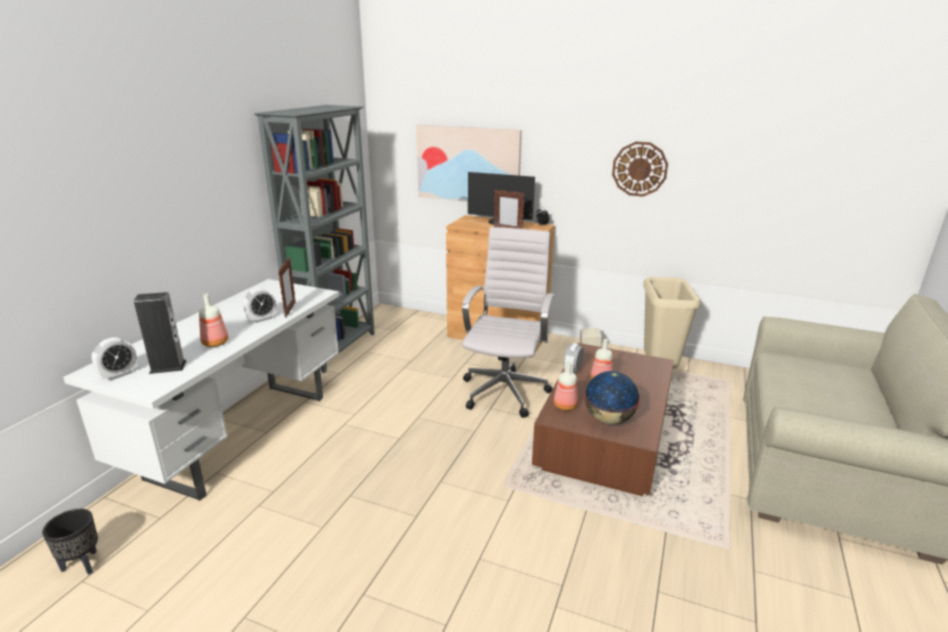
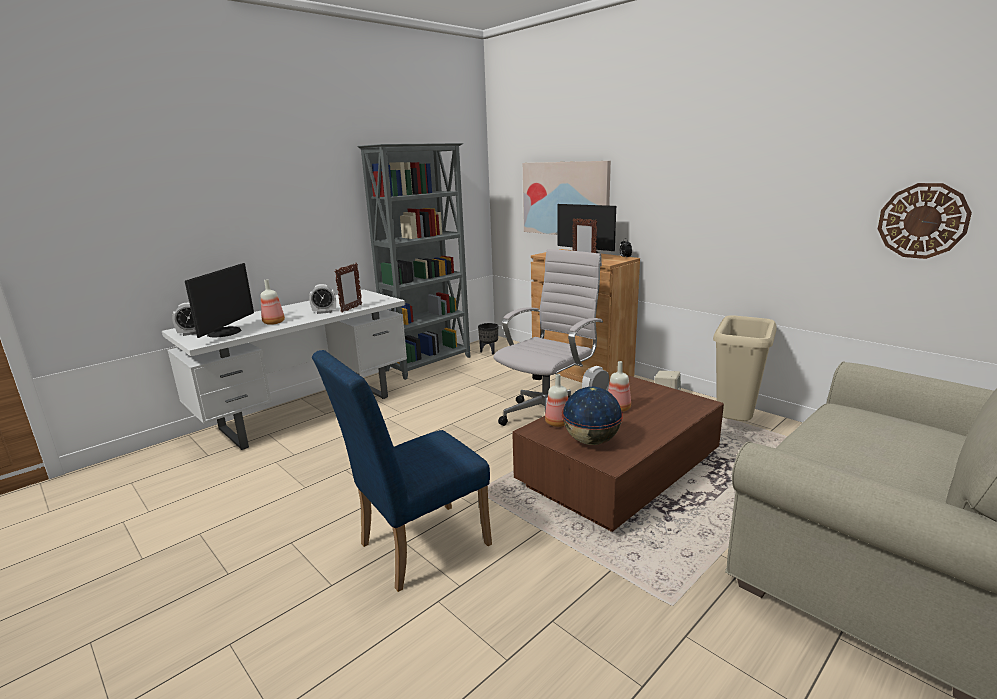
camera: 25 degrees right, 5 degrees down
black planter [42,509,98,575] -> black planter moved to [478,323,498,354]
speaker [134,292,186,374] -> monitor [185,263,254,338]
wall clock [612,142,668,197] -> wall clock moved to [878,183,972,259]
none -> blue chair [312,350,492,592]

